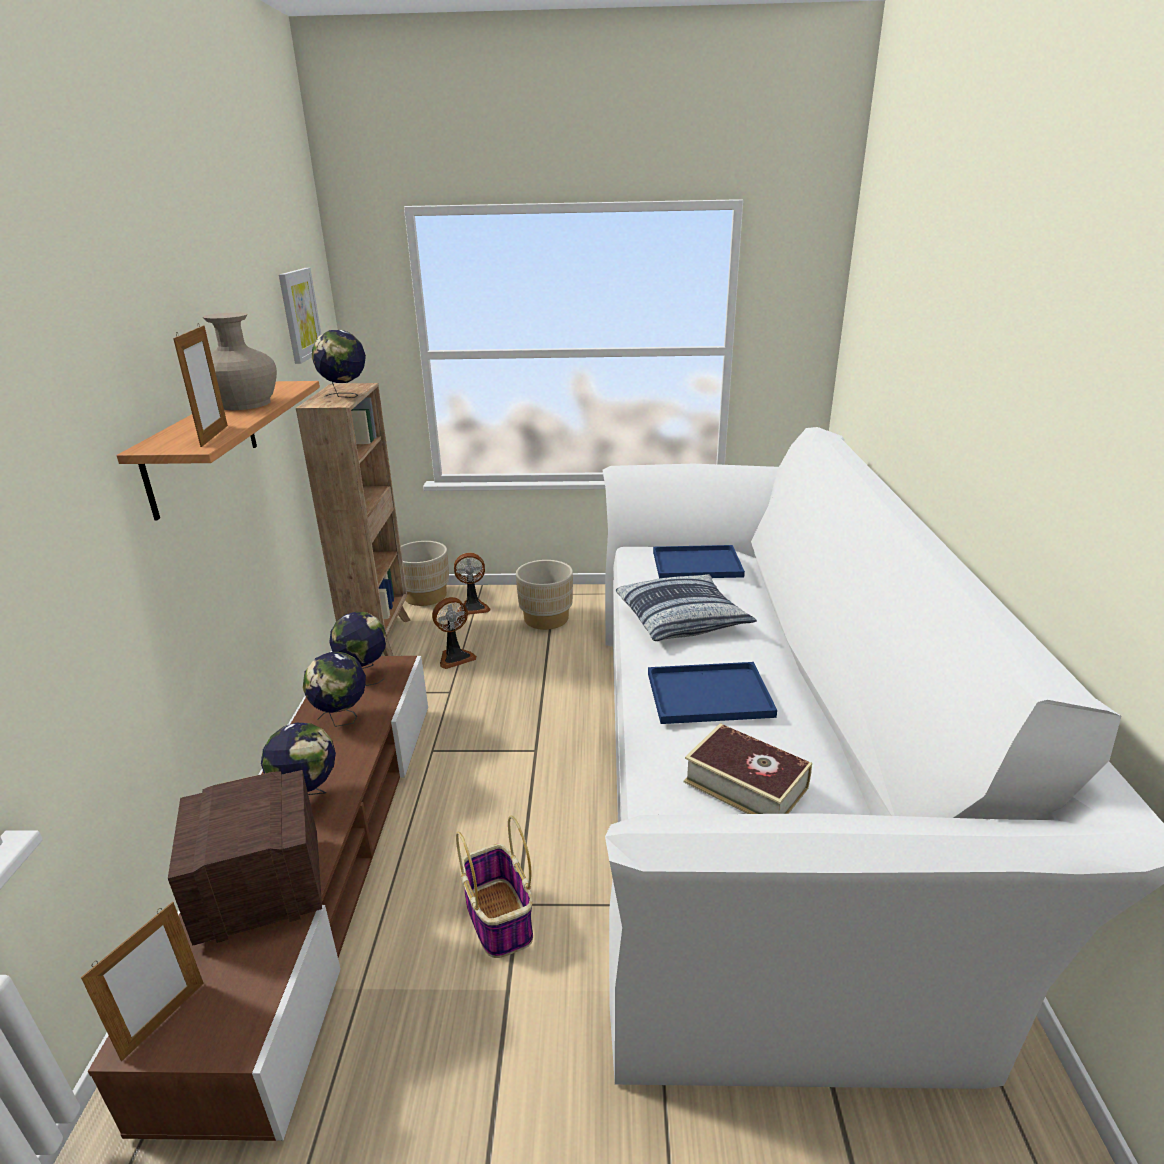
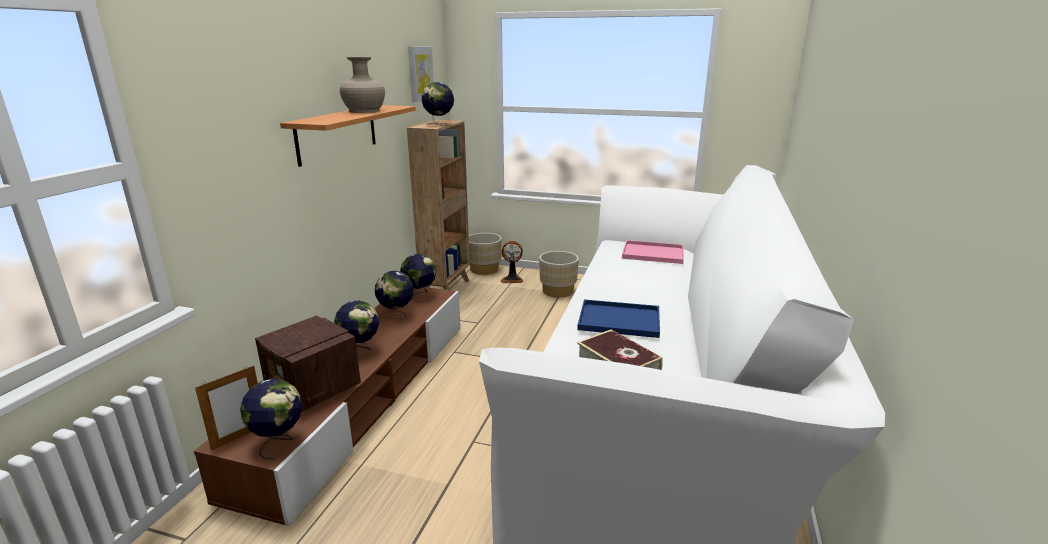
camera: 15 degrees right, 5 degrees down
radio [168,770,322,946] -> radio turned 135 degrees counterclockwise [255,315,361,412]
picture frame [173,324,228,447] -> none
fan [432,597,477,669] -> none
basket [456,816,533,958] -> none
pillow [616,574,757,641] -> none
blue tray [653,545,745,578] -> pink tray [622,240,684,264]
none -> globe [240,379,302,459]

